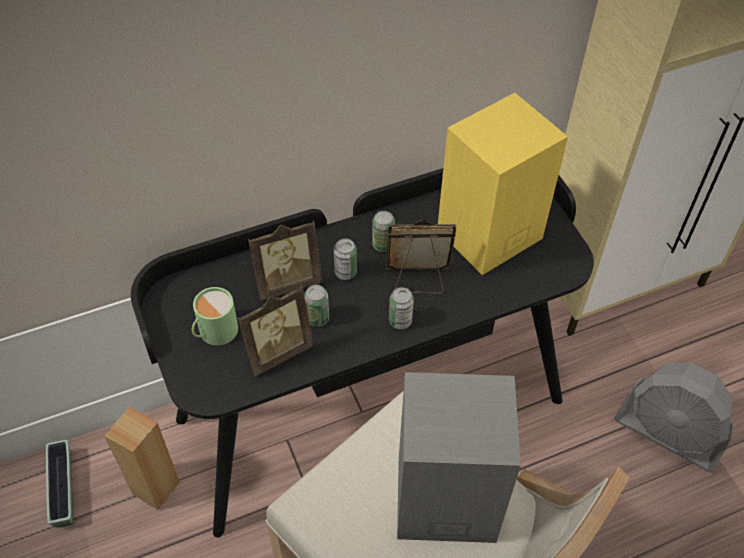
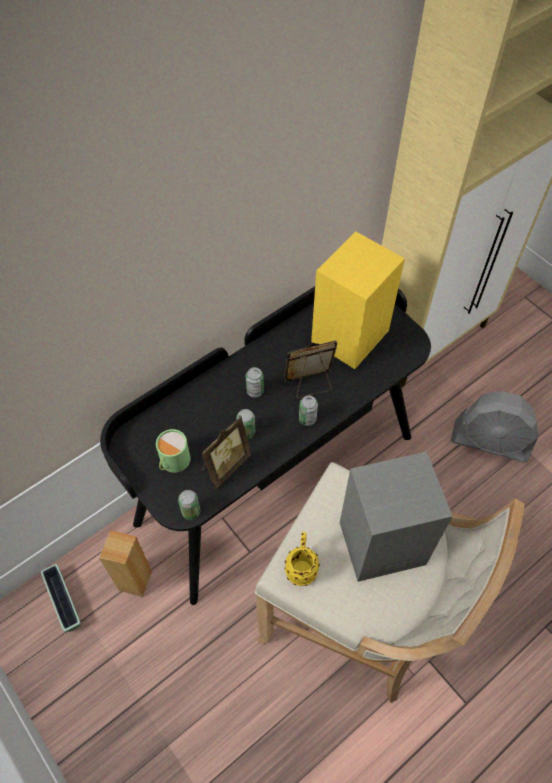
camera: 15 degrees left, 5 degrees up
picture frame [248,220,322,301] -> none
can [372,211,395,252] -> can moved to [178,490,200,520]
none -> yellow mug [285,532,320,586]

